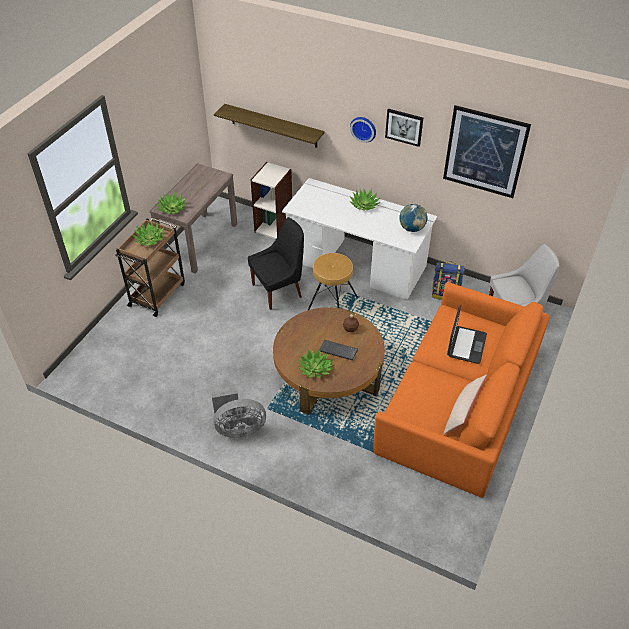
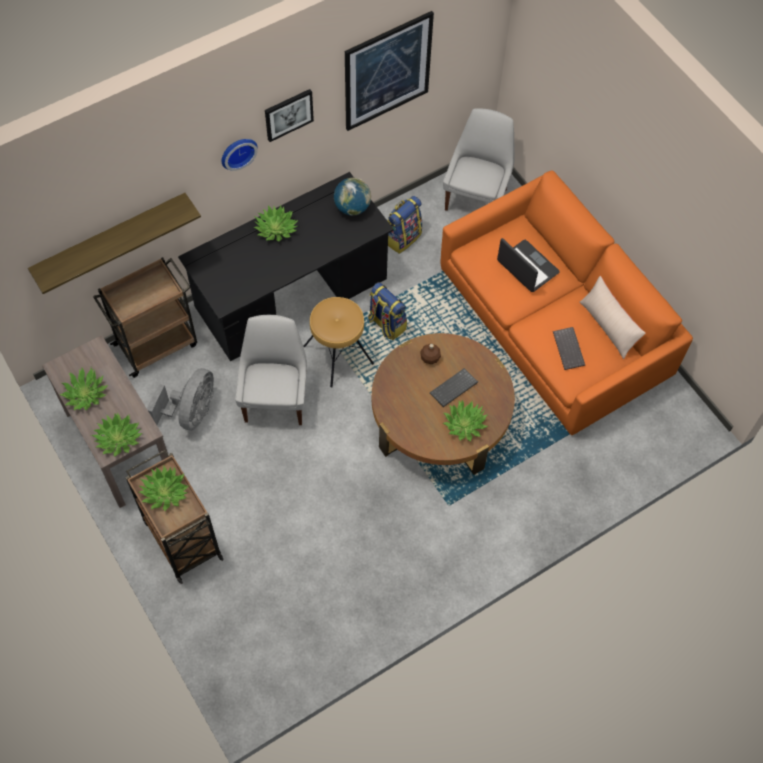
camera: 60 degrees left, 15 degrees up
grey fan [211,389,266,438] -> grey fan moved to [147,368,214,430]
black chair [248,217,304,310] -> white chair [235,315,307,425]
bookcase [251,162,292,239] -> brown cart [93,257,197,378]
white desk [282,178,437,300] -> black desk [178,172,394,361]
none -> potted plant [60,368,108,410]
none -> backpack [368,282,407,340]
none -> keyboard [553,327,585,370]

